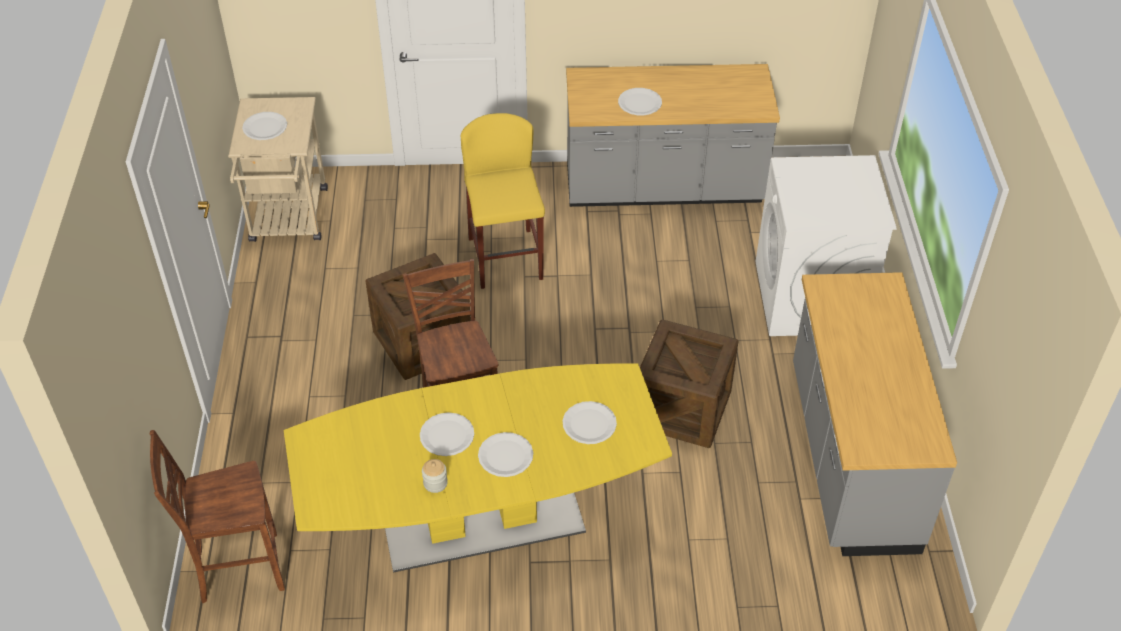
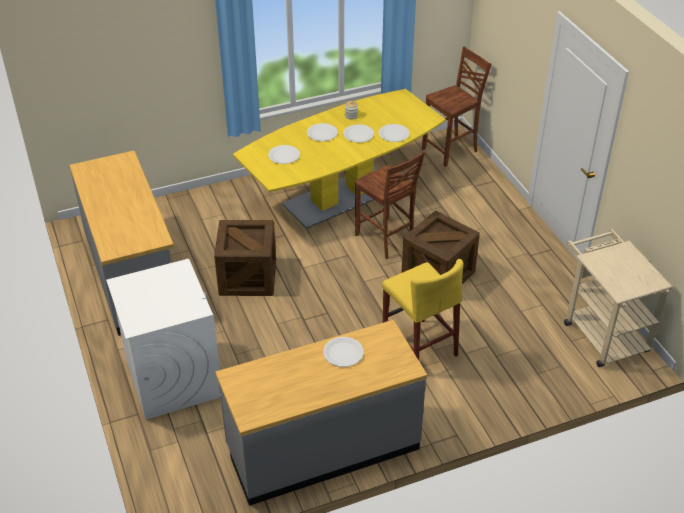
camera: 160 degrees right, 5 degrees down
white plate [242,112,287,140] -> white plate moved to [379,124,410,142]

